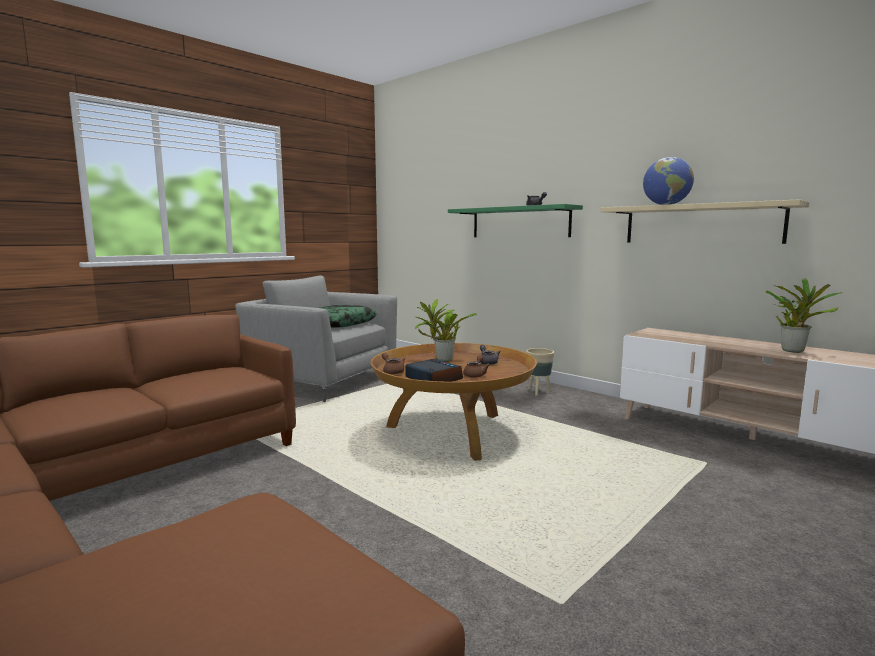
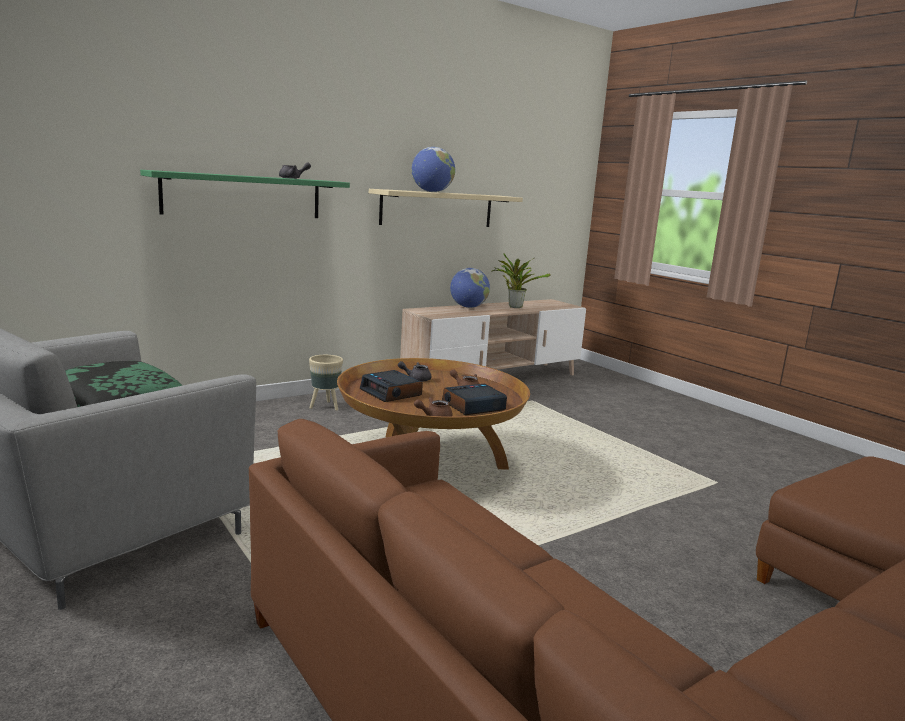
camera: 80 degrees left, 5 degrees up
potted plant [415,299,477,362] -> alarm clock [360,370,423,402]
none -> globe [450,268,490,308]

